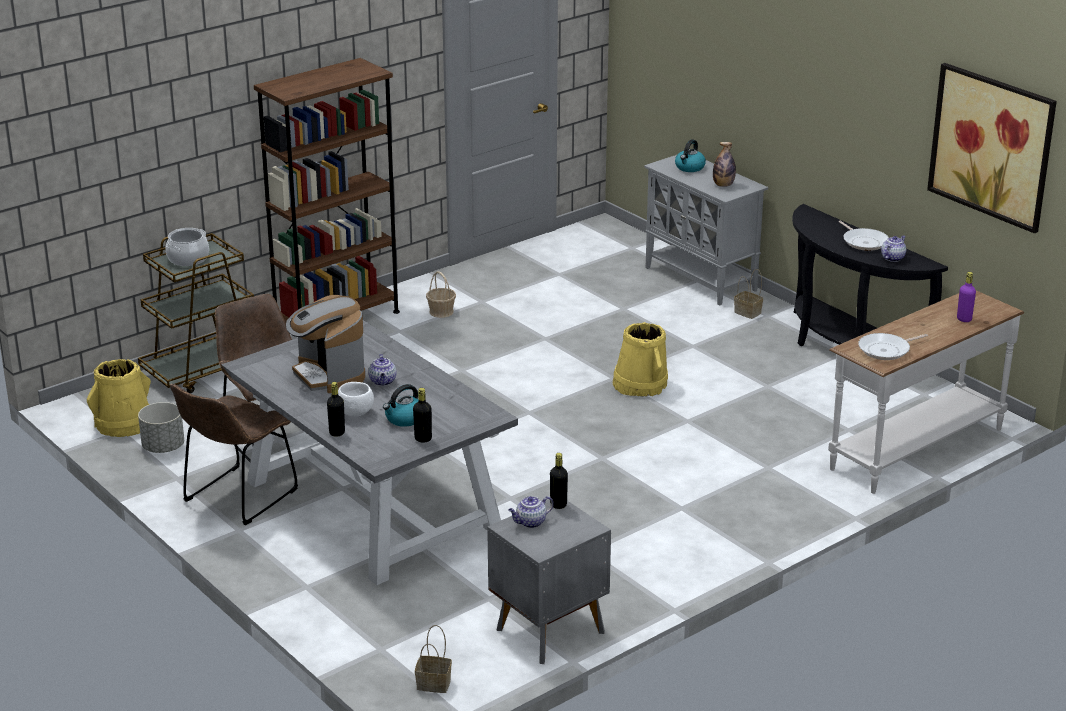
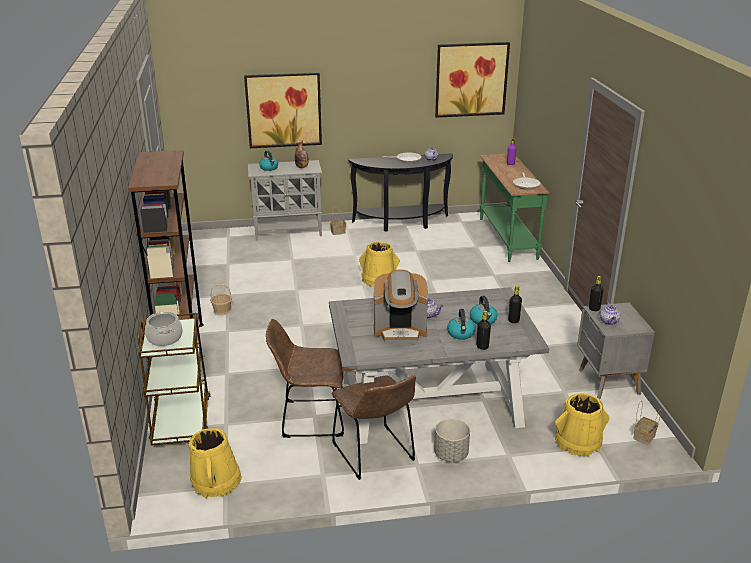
camera: 60 degrees left, 0 degrees up
grey planter [138,402,184,453] -> grey planter moved to [434,418,470,462]
white bowl [338,382,374,416] -> kettle [447,309,476,340]
white console table [828,290,1024,494] -> green console table [480,153,549,262]
none -> picture [244,72,322,148]
none -> yellow bucket [555,393,610,456]

